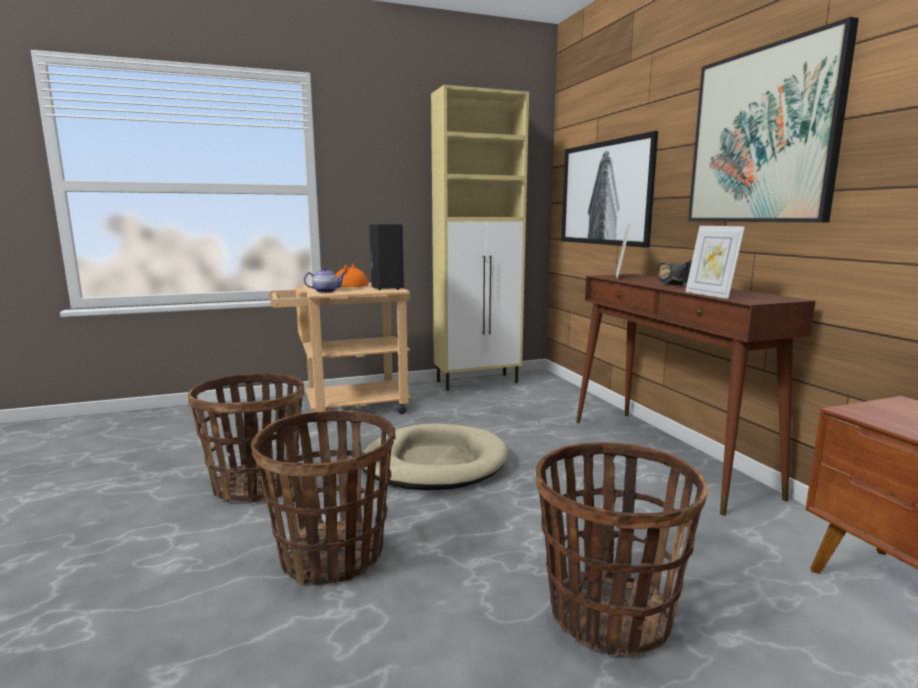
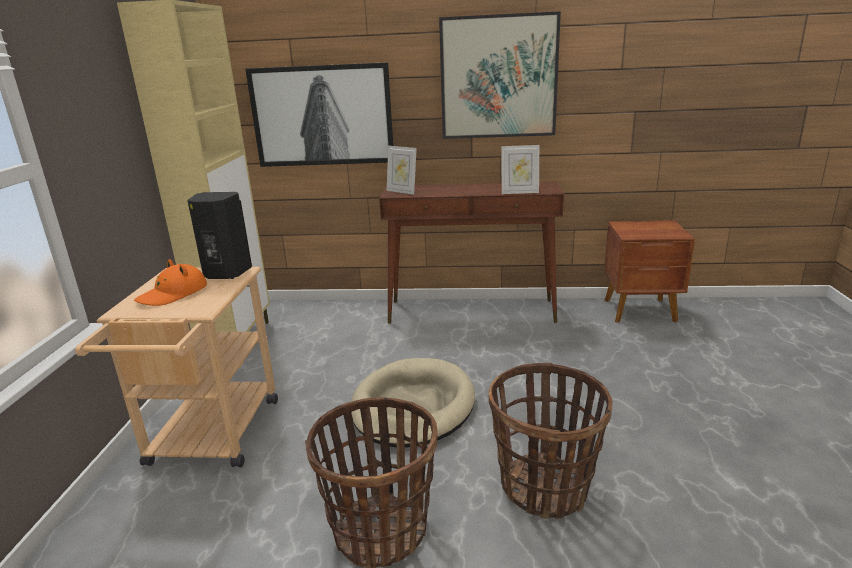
camera: 65 degrees left, 10 degrees up
teapot [304,267,346,293] -> none
basket [536,442,707,656] -> none
black hat [658,259,692,286] -> none

